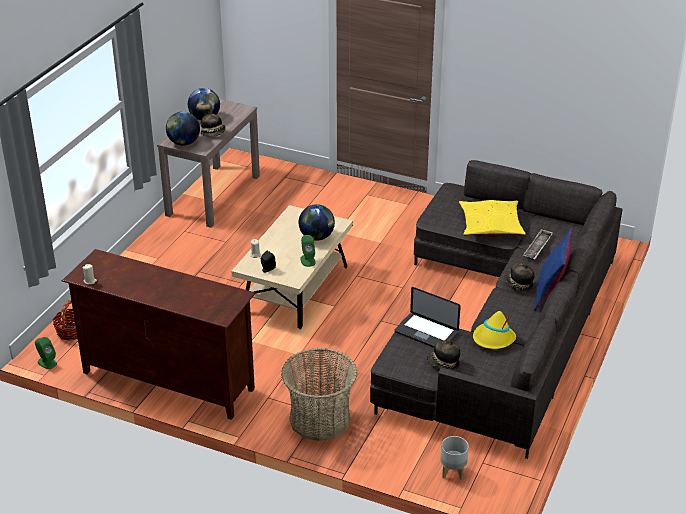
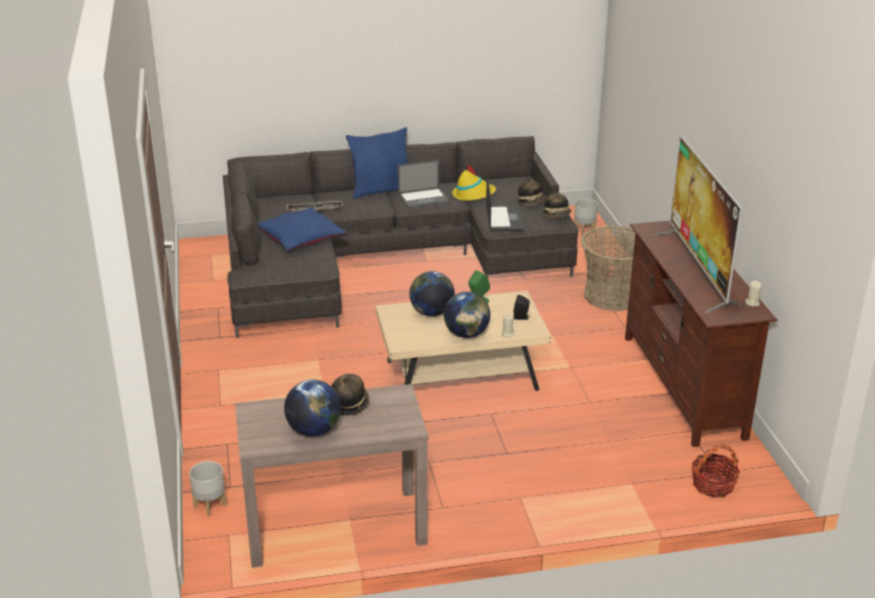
camera: 125 degrees left, 5 degrees down
green speaker [35,337,57,369] -> none
globe [166,112,200,146] -> globe moved to [444,292,490,338]
yellow pillow [459,200,525,237] -> blue pillow [258,207,346,251]
hat [504,263,535,291] -> hat moved to [542,190,571,219]
none -> grey planter [189,461,227,517]
none -> laptop [398,160,450,208]
none -> television [654,135,742,313]

